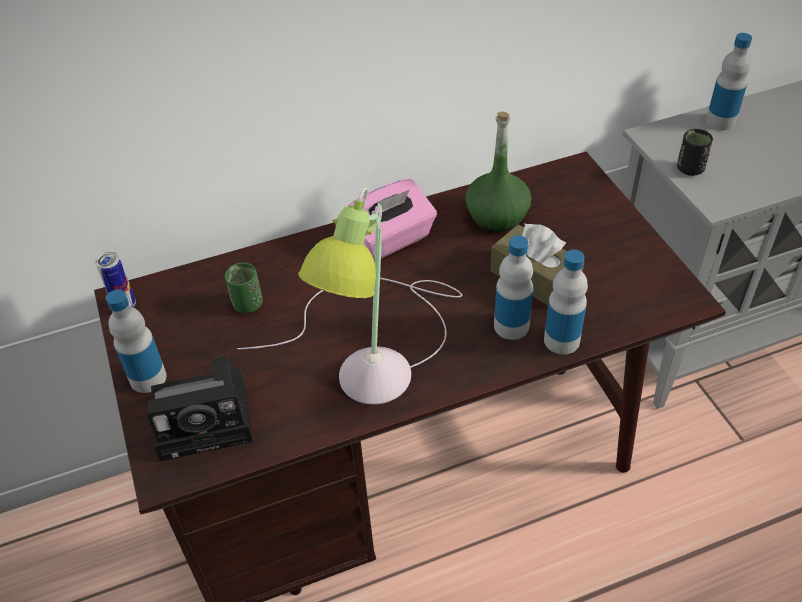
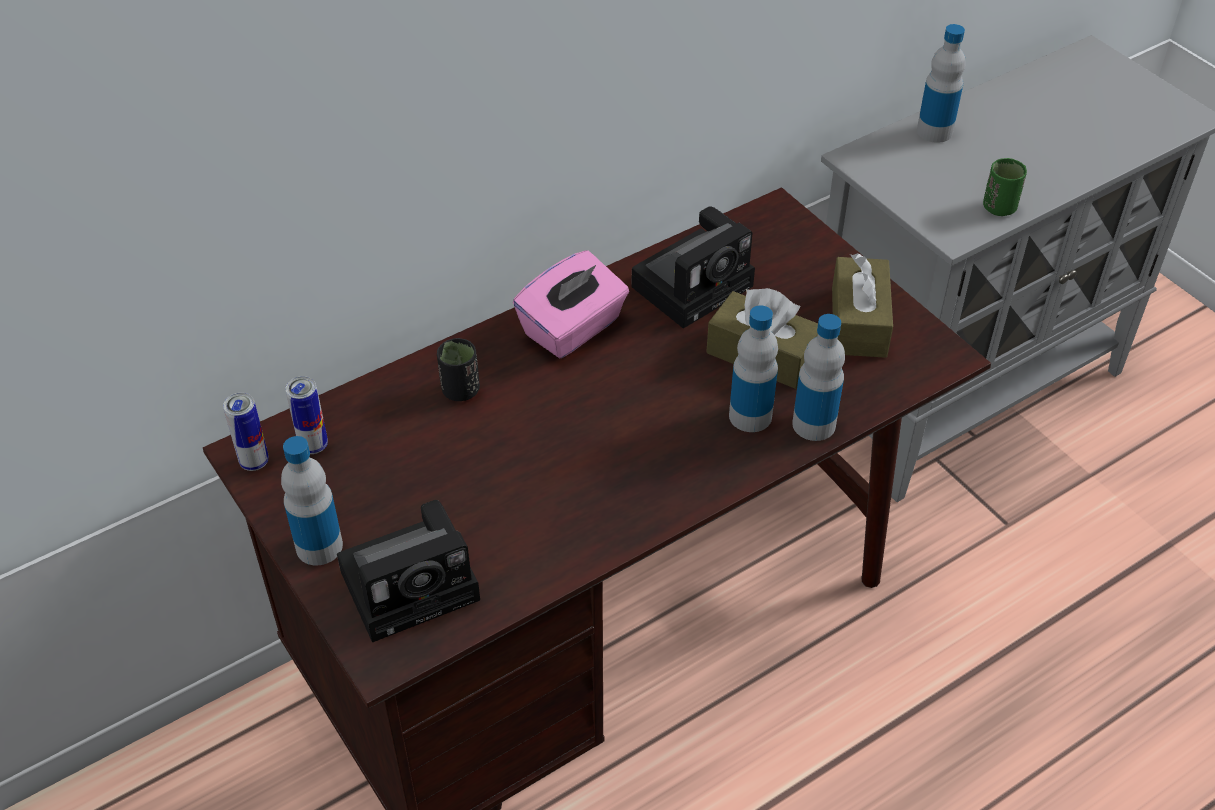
camera: 15 degrees left, 0 degrees up
green cup [225,263,263,313] -> green cup moved to [983,158,1027,216]
table lamp [237,187,462,405] -> none
green bottle [465,111,531,232] -> camera [631,206,755,328]
black cup [677,129,713,176] -> black cup moved to [437,338,480,401]
none -> can [285,376,328,454]
none -> brown tissue box [832,253,893,358]

